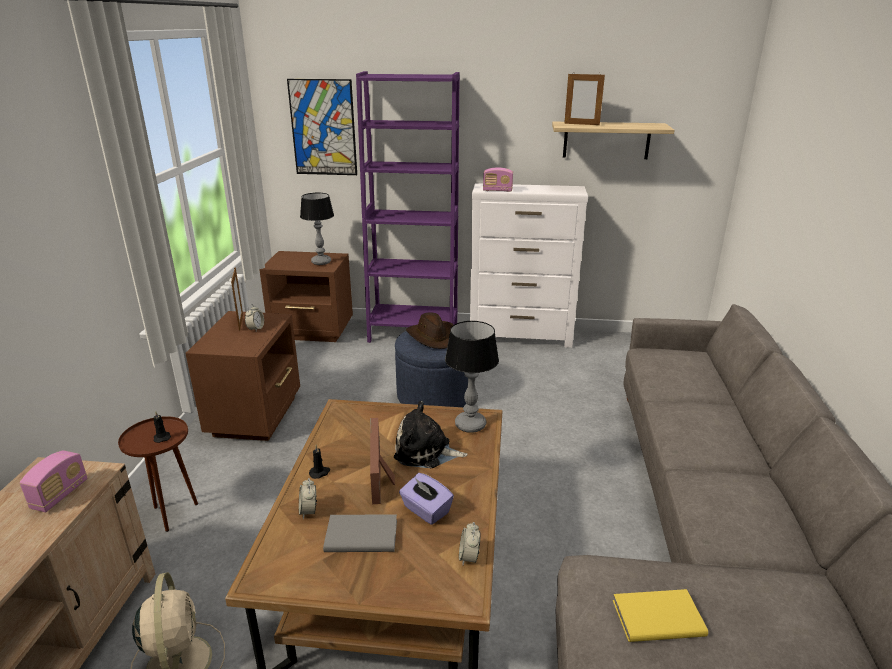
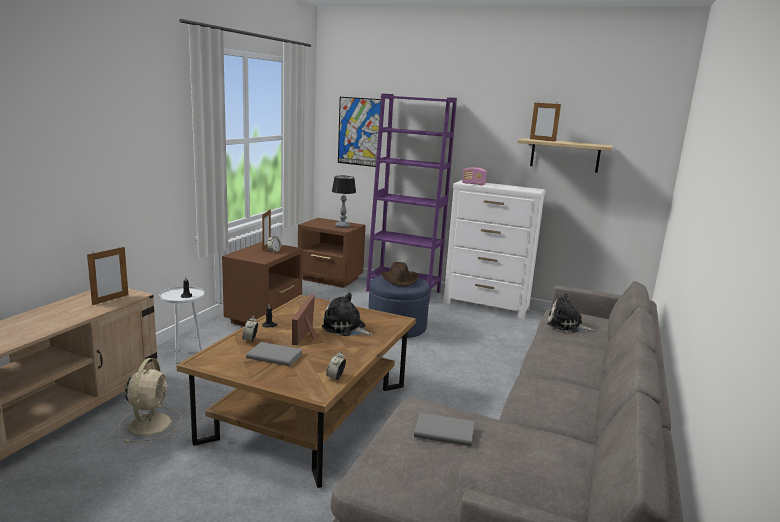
camera: 15 degrees right, 10 degrees down
radio [20,450,88,512] -> picture frame [87,247,128,305]
brown side table [118,416,198,532] -> white side table [159,286,205,363]
purple tissue box [399,473,454,525] -> none
table lamp [445,321,499,433] -> none
yellow book [613,589,708,642] -> grey book [414,413,474,447]
none -> plush toy [547,293,595,333]

